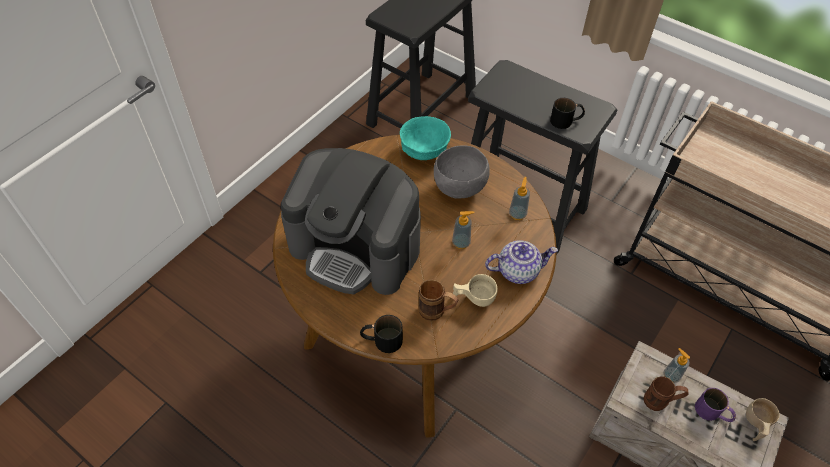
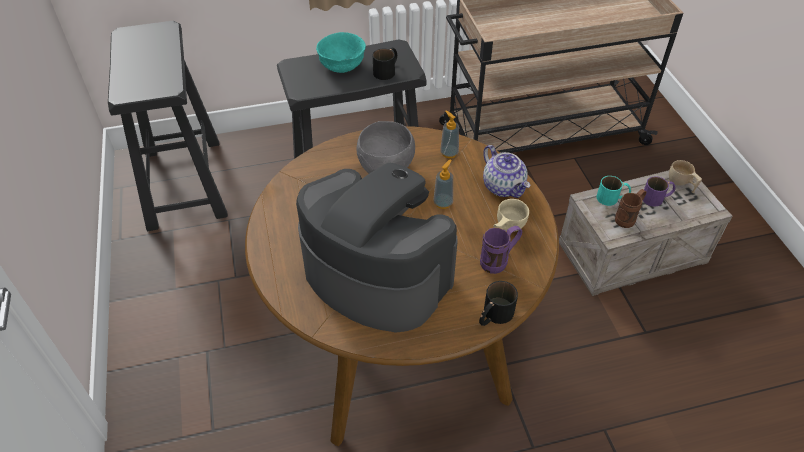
camera: 50 degrees left, 5 degrees down
coffee machine [281,148,421,295] -> coffee machine turned 120 degrees counterclockwise [296,163,458,333]
turquoise bowl [400,116,451,160] -> turquoise bowl moved to [316,32,366,73]
brown mug [419,280,458,321] -> purple mug [480,226,522,274]
teapot [485,240,558,284] -> teapot turned 120 degrees clockwise [483,145,530,198]
soap dispenser [664,348,690,383] -> turquoise mug [596,176,631,206]

